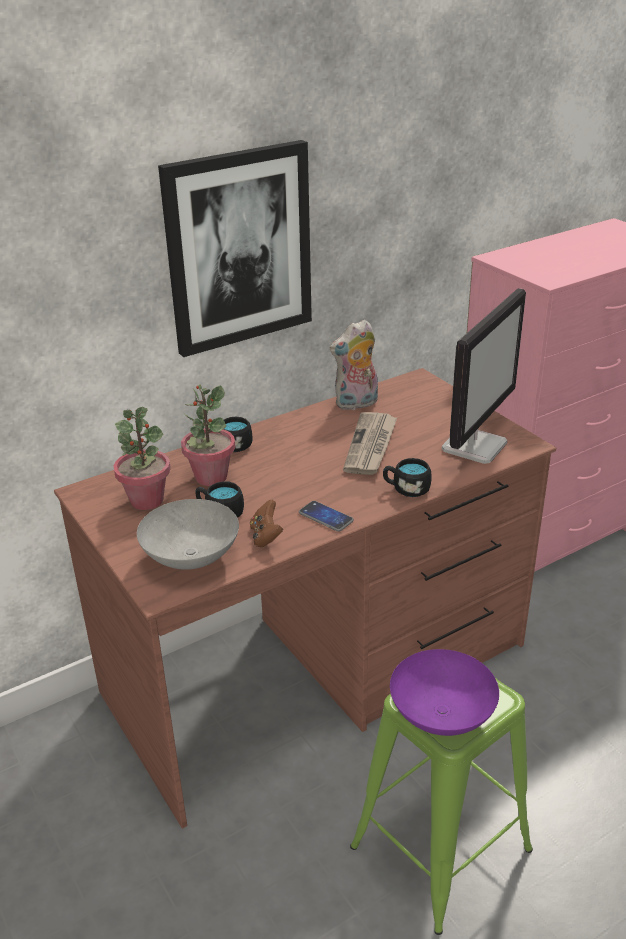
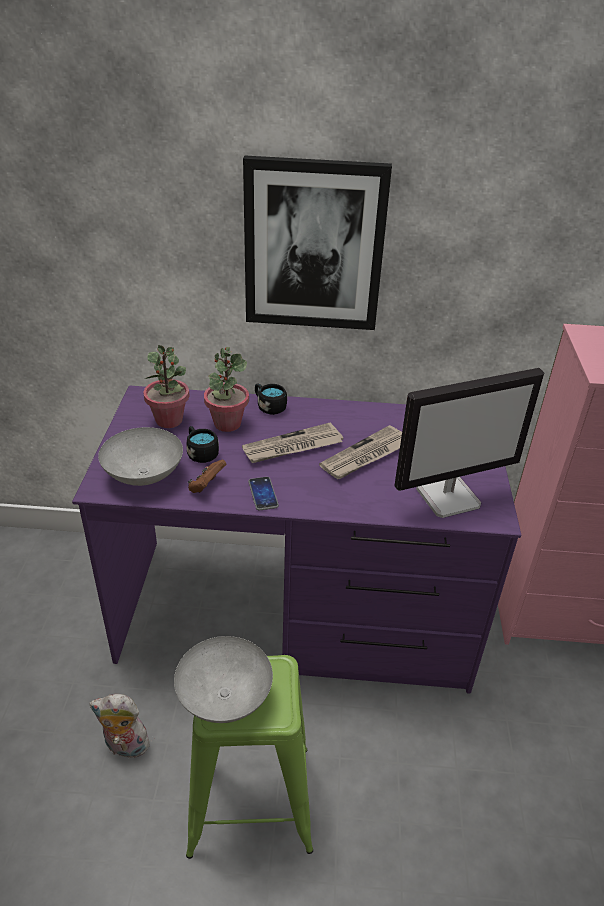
camera: 35 degrees right, 5 degrees up
brown desk [54,368,556,828] -> purple desk [72,385,521,694]
plush toy [330,319,378,410] -> plush toy moved to [89,694,153,762]
black mug [383,458,432,497] -> none
purple bowl [390,649,499,736] -> grey bowl [174,636,273,723]
none -> newspaper [242,422,343,463]

